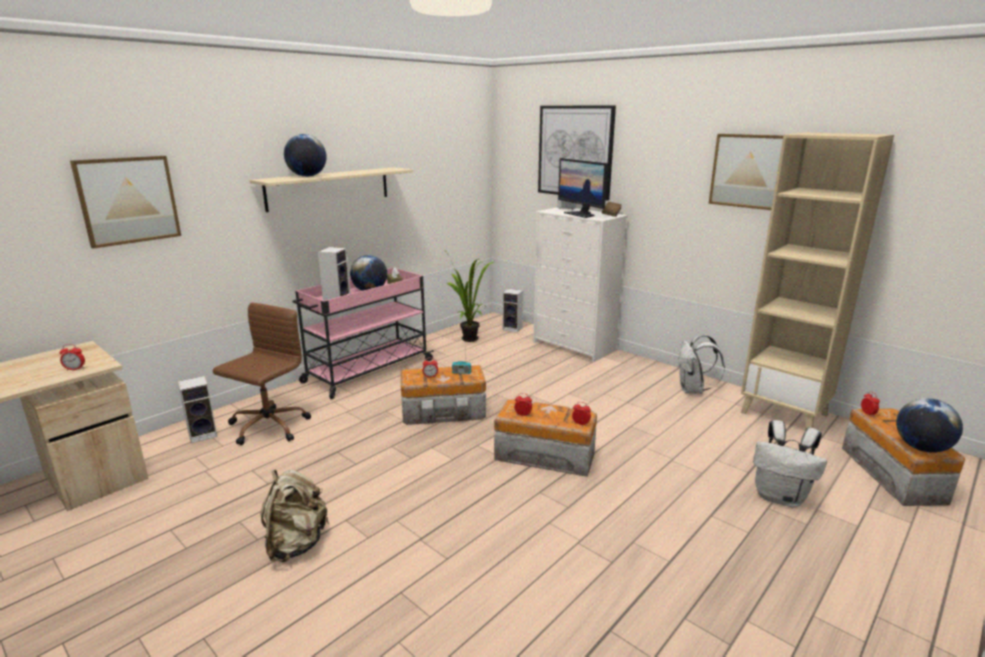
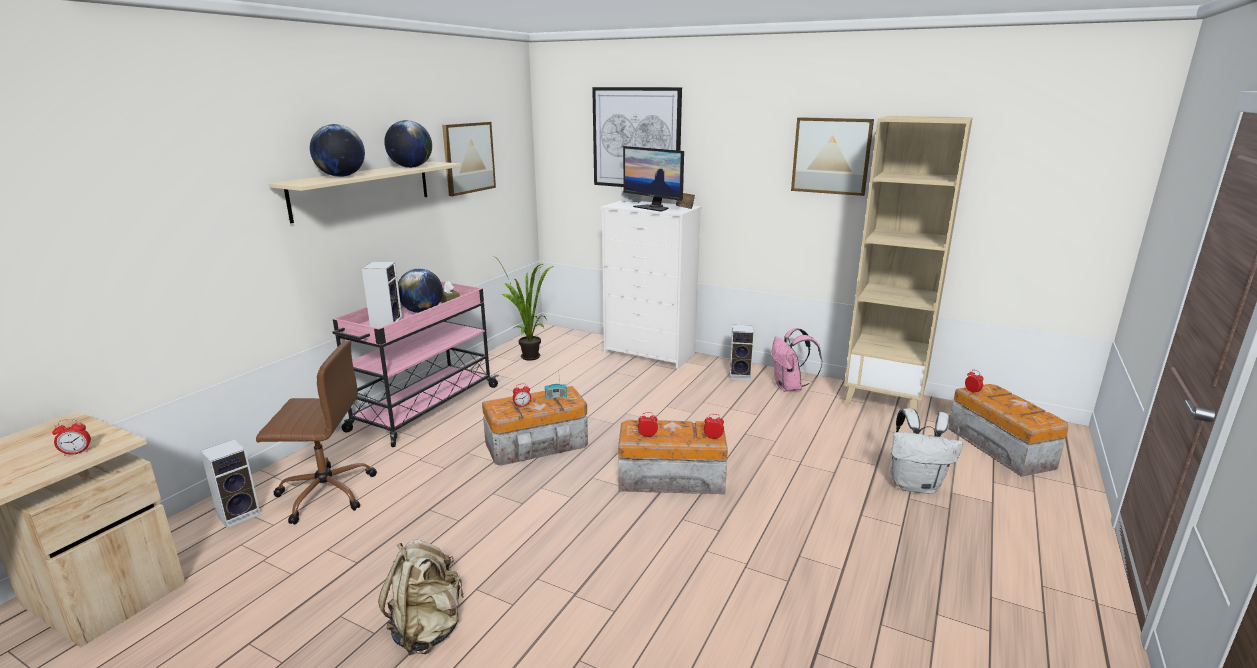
camera: 15 degrees left, 0 degrees up
picture [70,156,181,249] -> picture moved to [442,122,496,196]
brown office chair [213,303,311,445] -> brown office chair turned 75 degrees clockwise [256,340,377,525]
speaker [503,289,523,333] -> speaker moved to [730,325,754,380]
white backpack [678,335,725,394] -> pink backpack [771,328,822,392]
globe [896,398,963,453] -> globe moved to [384,120,432,168]

